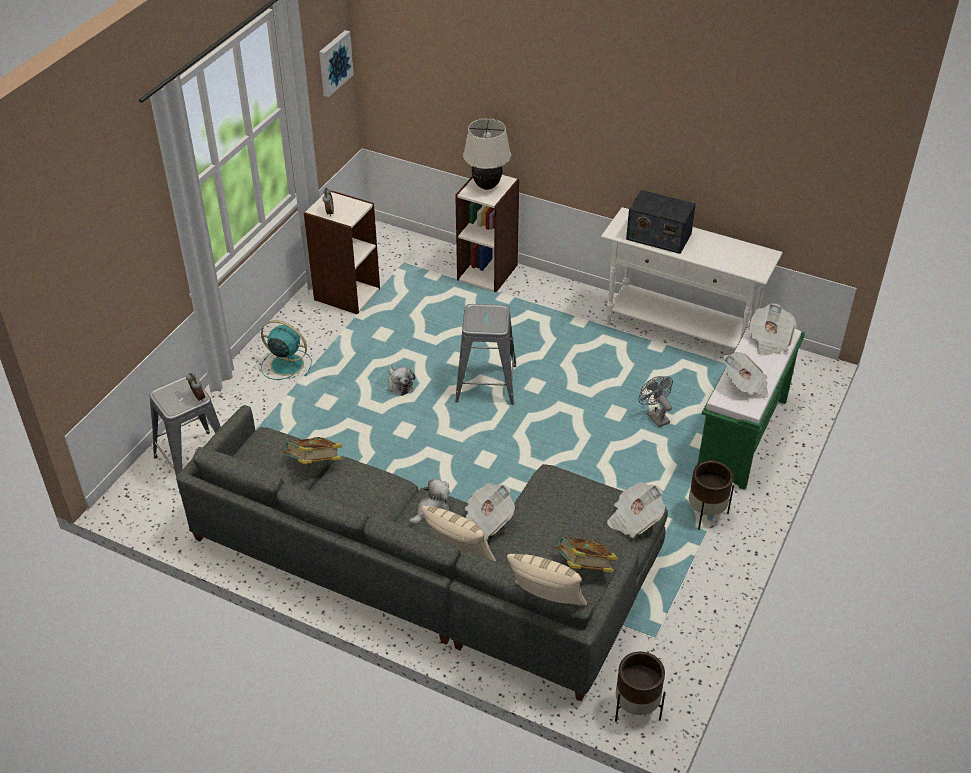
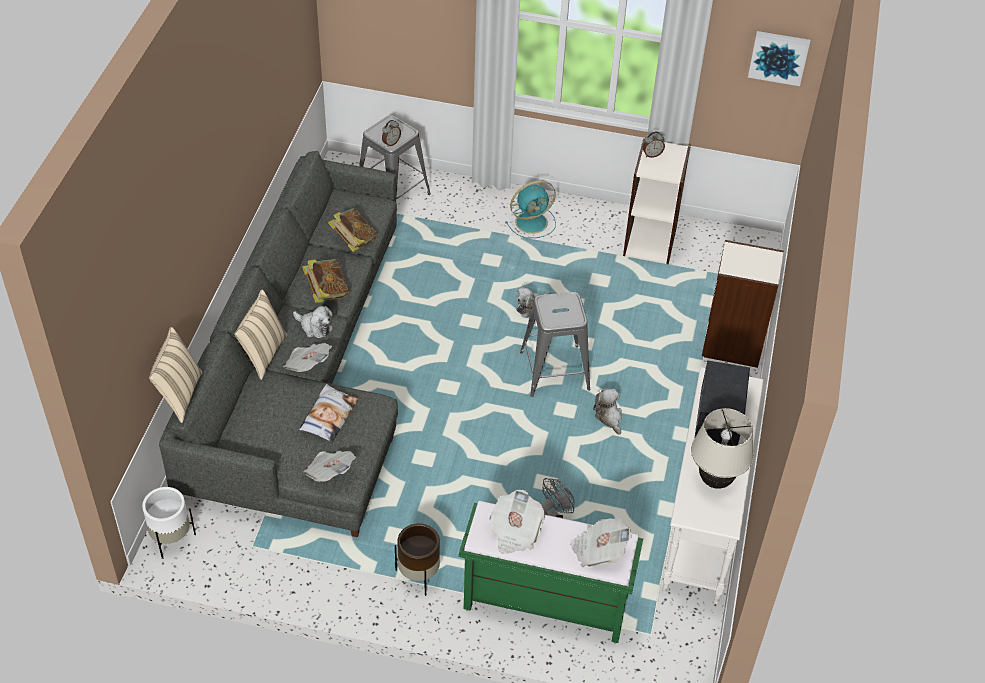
camera: 75 degrees right, 5 degrees up
turquoise fan [261,320,312,380] -> turquoise fan turned 60 degrees clockwise [505,181,556,238]
beige table lamp [463,118,511,190] -> beige table lamp moved to [691,408,754,489]
book [555,536,618,573] -> book moved to [302,259,350,303]
brown planter [615,652,666,722] -> white planter [142,487,196,559]
none -> pillow [299,384,358,442]
none -> plush toy [593,389,622,435]

